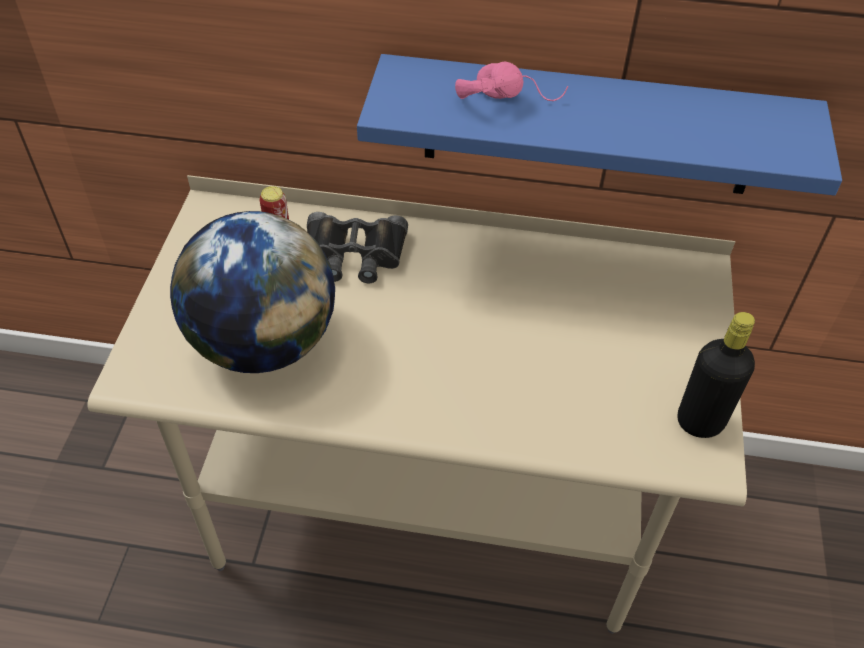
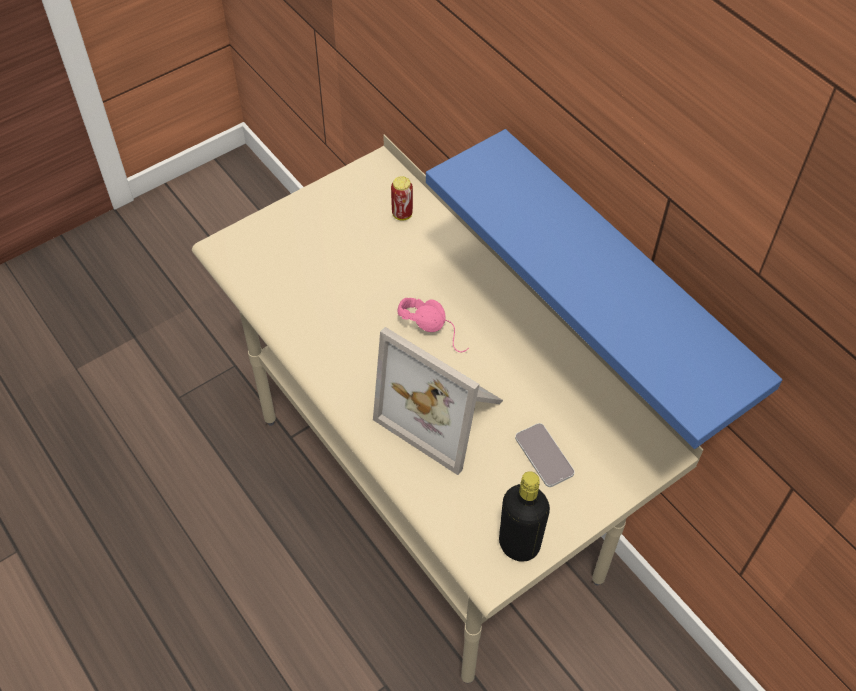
camera: 45 degrees right, 5 degrees up
globe [170,211,335,373] -> none
black binoculars [307,212,408,283] -> none
pink headphones [455,62,568,101] -> pink headphones moved to [397,298,469,352]
none -> picture frame [373,327,503,475]
none -> phone [515,423,575,487]

